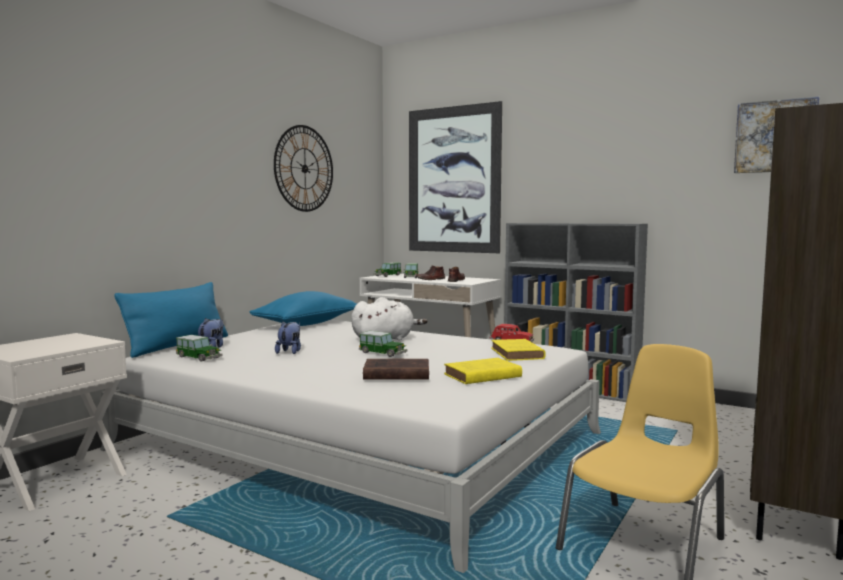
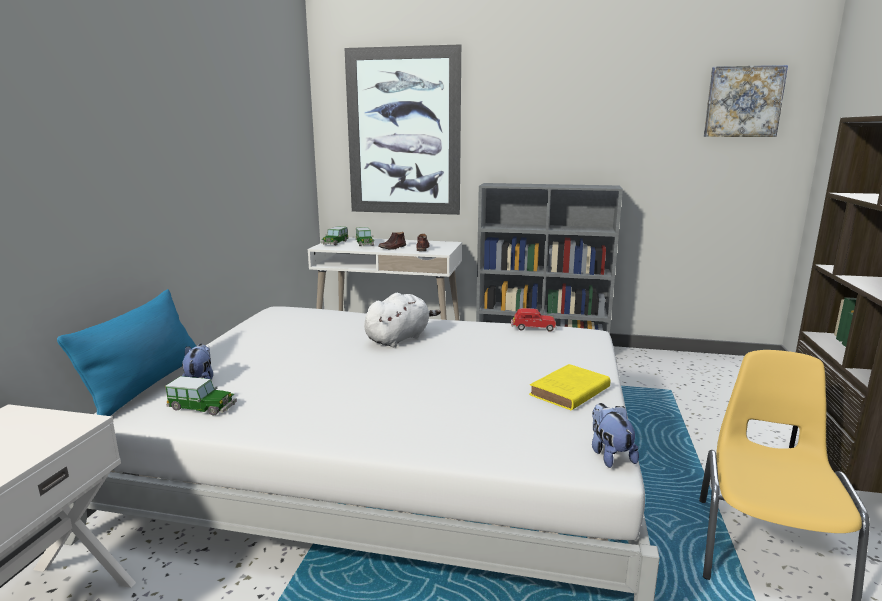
camera: 20 degrees left, 10 degrees up
blue pillow [250,291,357,326] -> none
wall clock [274,125,333,212] -> none
plush toy [275,321,301,354] -> plush toy moved to [592,403,639,468]
toy car [359,331,408,357] -> none
brown book [363,359,429,380] -> none
yellow book [491,339,546,361] -> none

